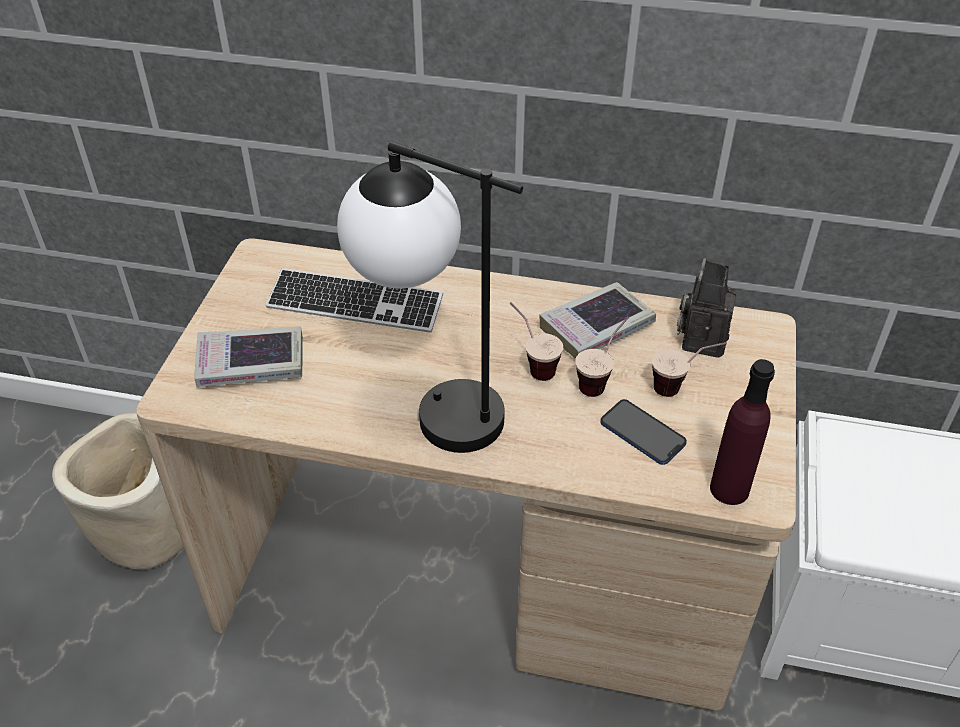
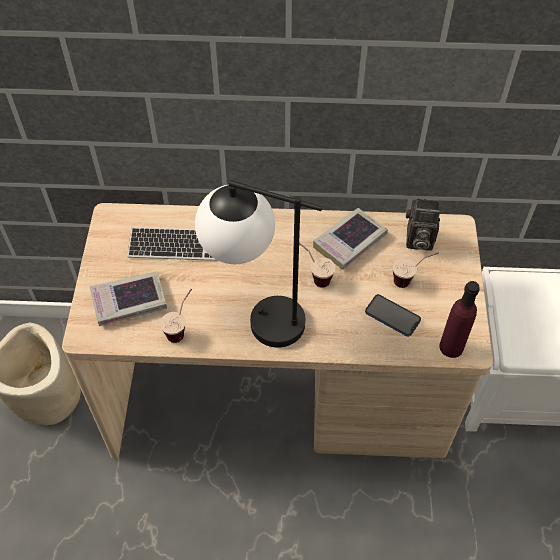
camera: 10 degrees left, 10 degrees up
cup [575,317,629,397] -> cup moved to [160,289,192,343]
camera [677,258,737,358] -> camera turned 90 degrees counterclockwise [406,199,440,251]

